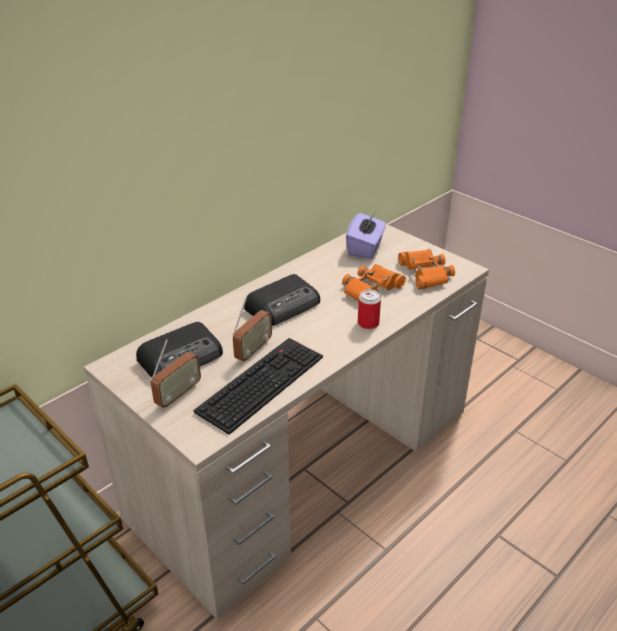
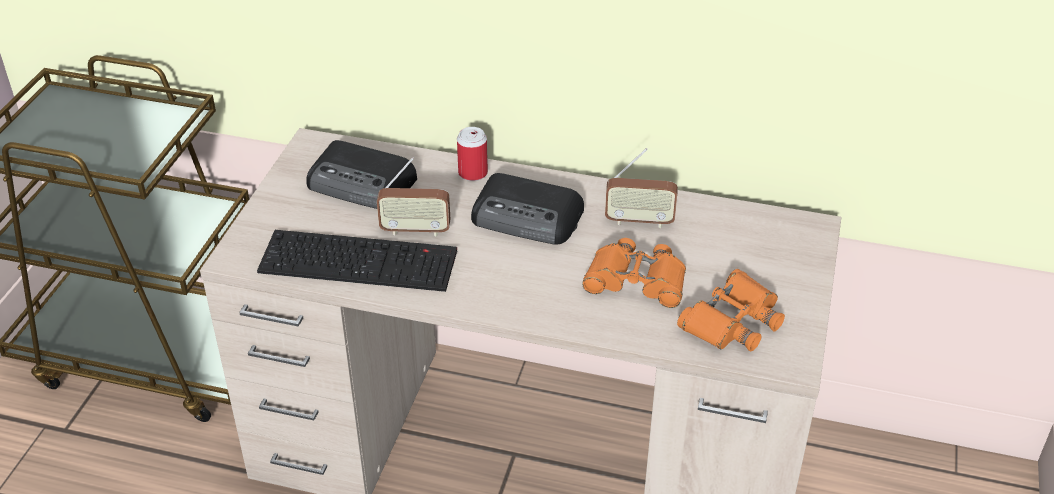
camera: 60 degrees right, 5 degrees up
radio [151,339,201,408] -> radio moved to [605,148,678,228]
purple tissue box [346,213,386,259] -> none
can [358,289,381,329] -> can moved to [457,127,488,181]

